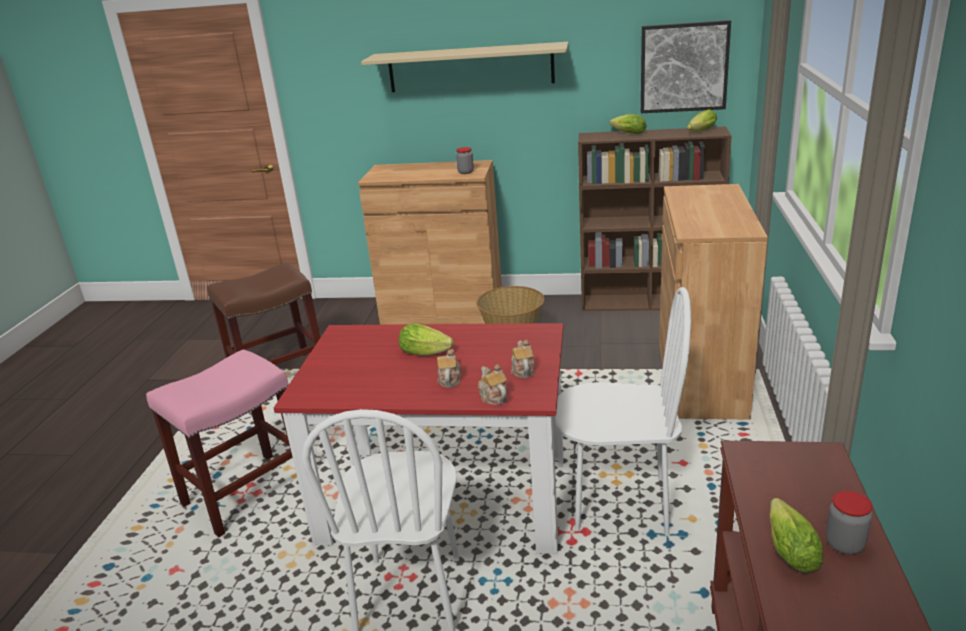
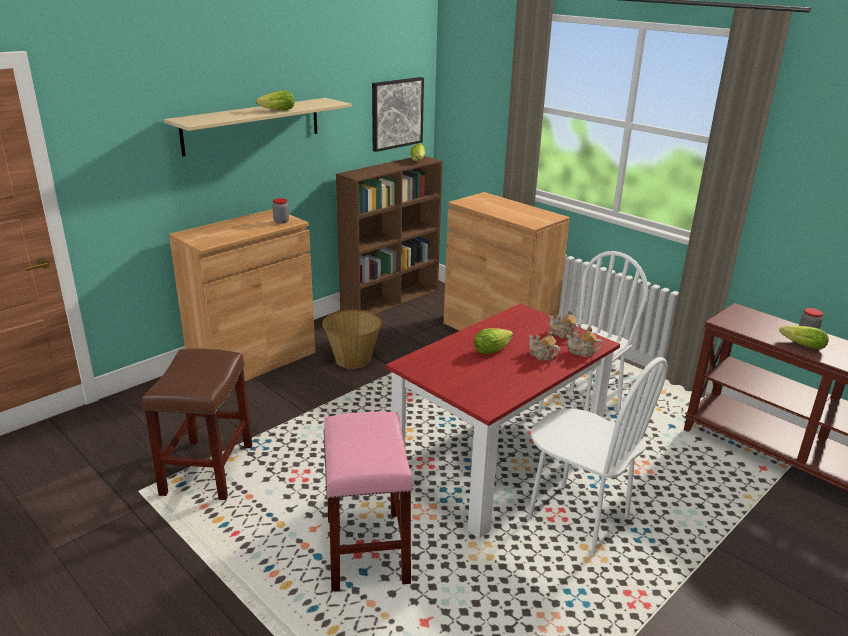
camera: 55 degrees left, 0 degrees up
lettuce [610,114,646,134] -> lettuce moved to [256,91,295,110]

